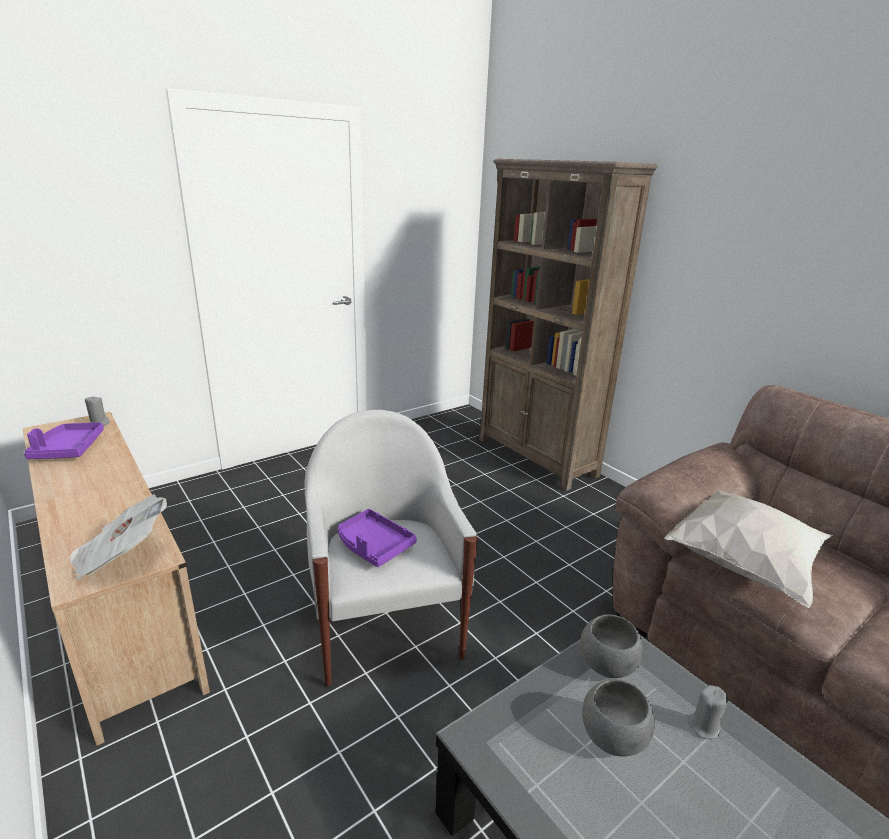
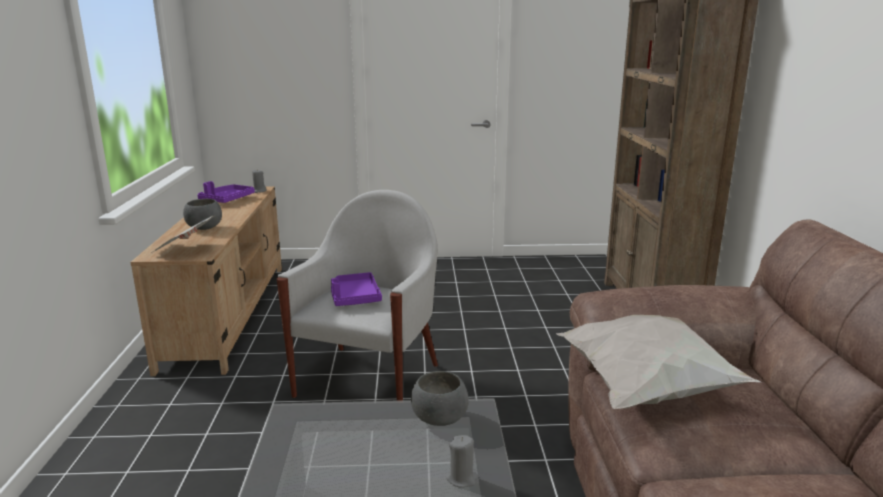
camera: 35 degrees right, 5 degrees down
grey bowl [582,679,655,756] -> grey bowl moved to [183,199,222,230]

